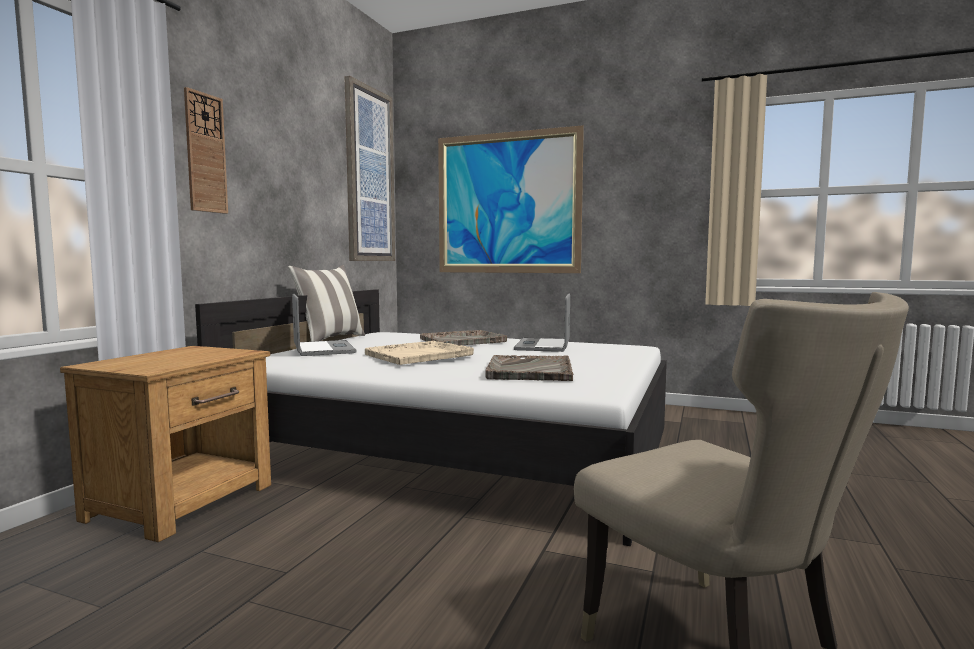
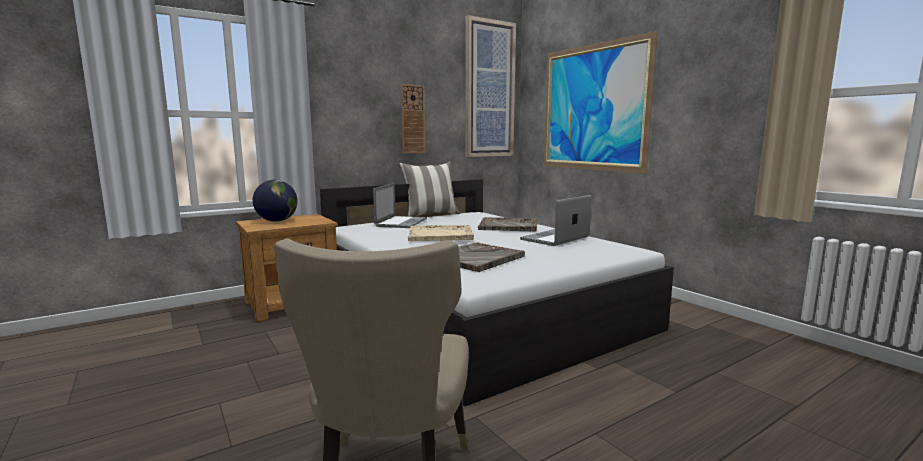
camera: 35 degrees right, 5 degrees up
wall clock [184,87,228,214] -> wall clock moved to [401,84,425,153]
none -> globe [253,180,298,222]

